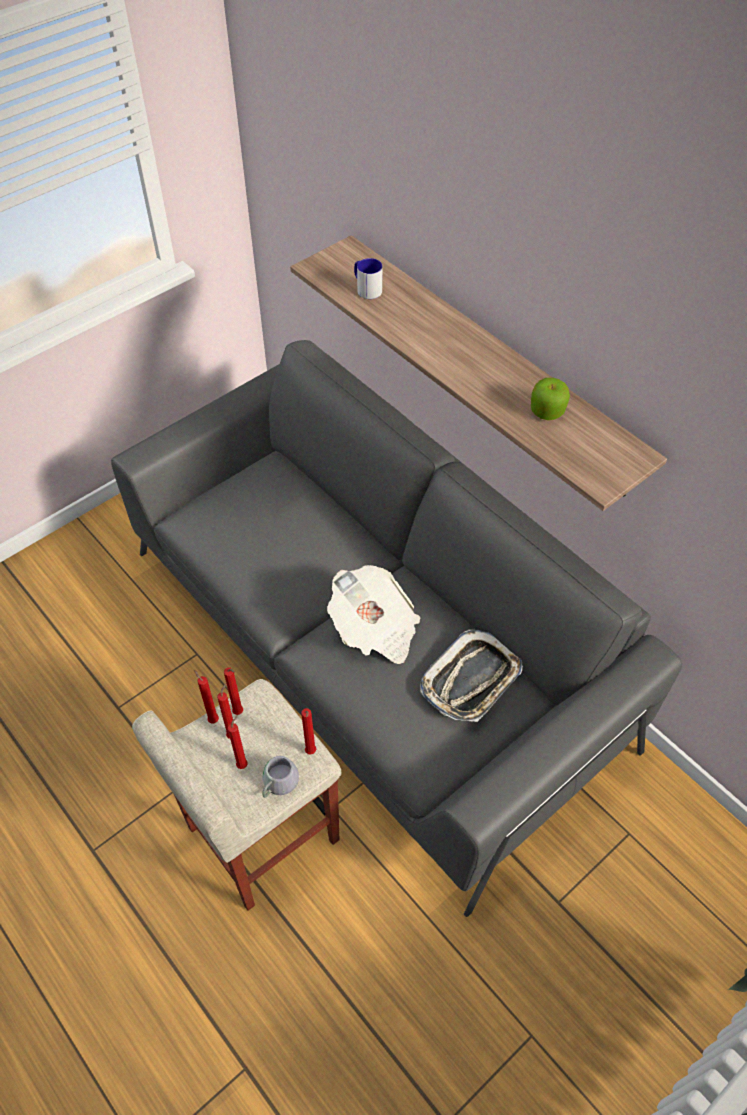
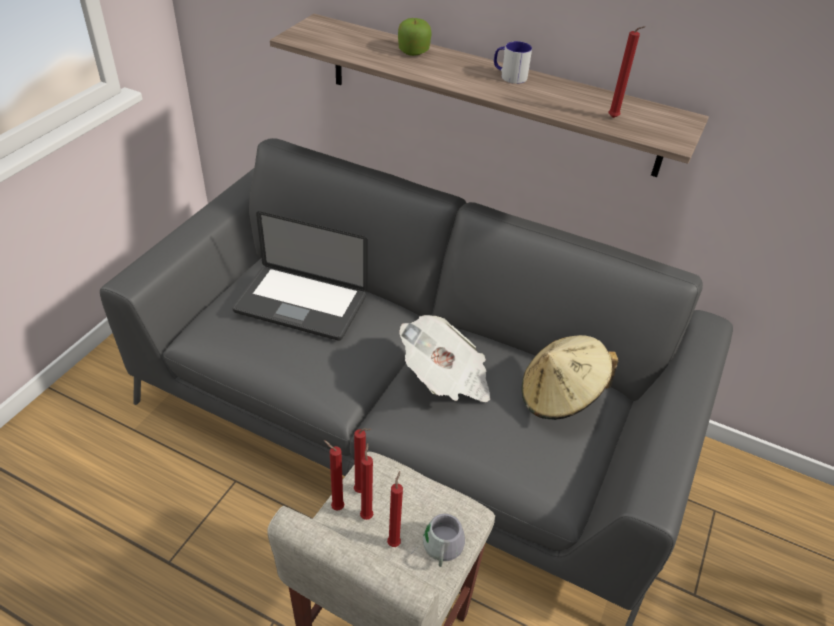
camera: 25 degrees left, 10 degrees down
red candle [301,708,316,755] -> red candle moved to [608,26,645,118]
mug [354,258,382,299] -> mug moved to [494,41,532,84]
tray [420,629,523,722] -> beige hat [522,335,619,420]
apple [531,378,570,420] -> apple moved to [398,18,432,56]
none -> laptop [232,211,368,341]

